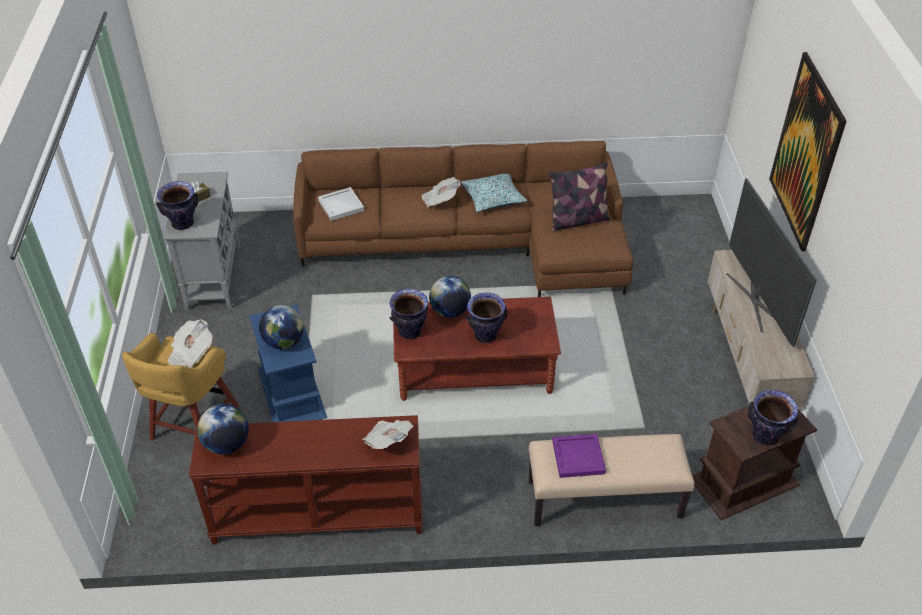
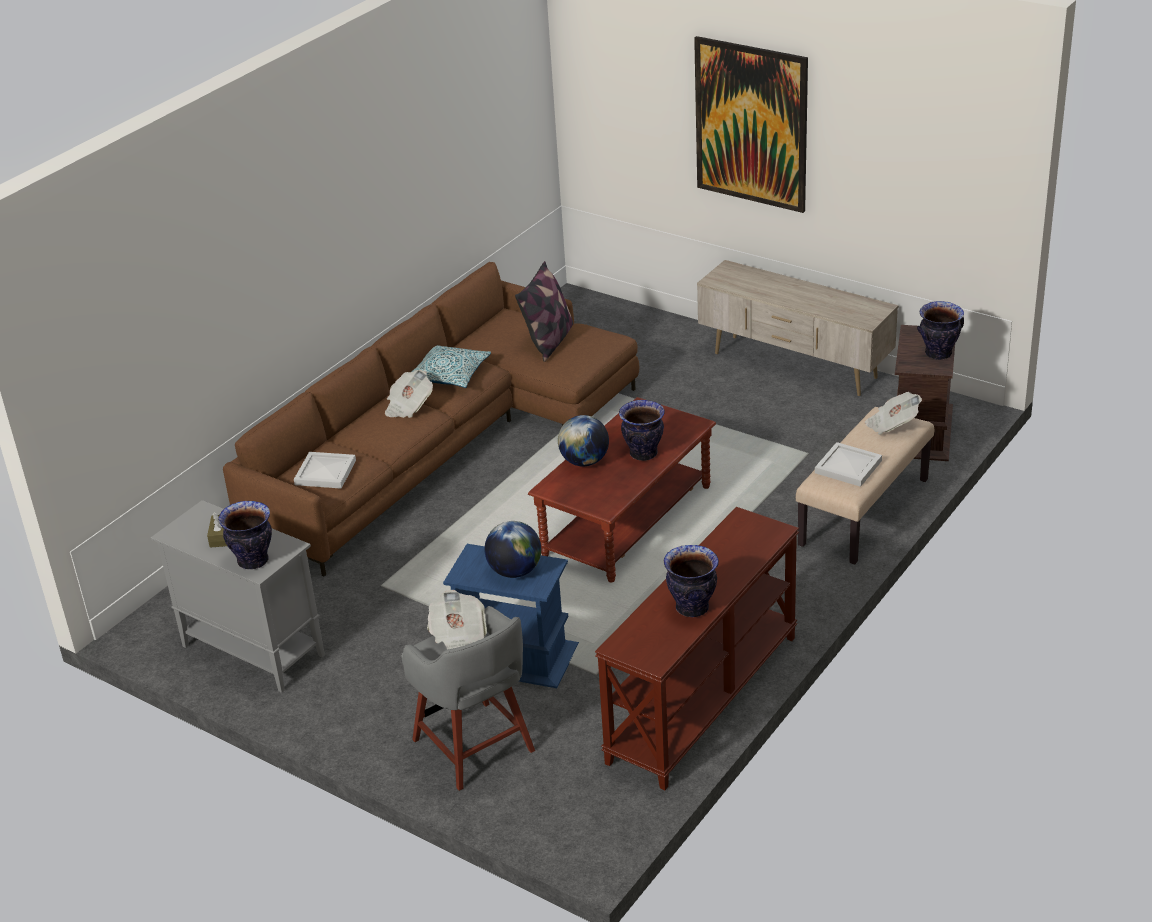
camera: 50 degrees left, 10 degrees down
yellow stool [122,333,239,440] -> grey stool [401,606,535,791]
globe [197,404,249,454] -> none
newspaper [362,420,413,449] -> newspaper moved to [865,392,922,435]
vase [390,289,428,339] -> vase moved to [664,545,719,617]
purple tray [552,434,606,478] -> white tray [815,442,882,487]
television [726,178,817,347] -> none

